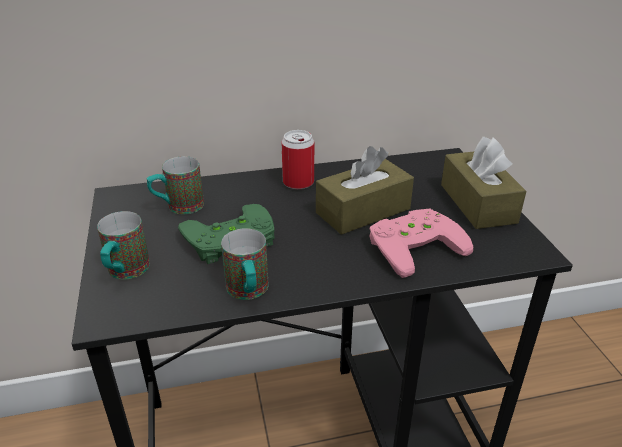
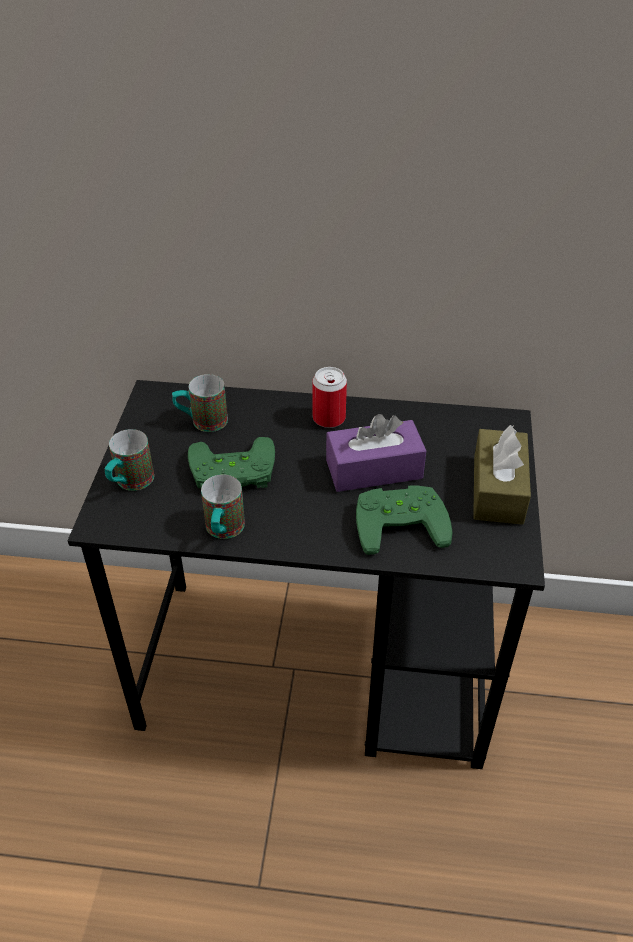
camera: 20 degrees right, 10 degrees up
brown tissue box [316,146,414,235] -> purple tissue box [326,414,426,492]
pink game controller [369,209,474,278] -> green game controller [356,485,453,555]

